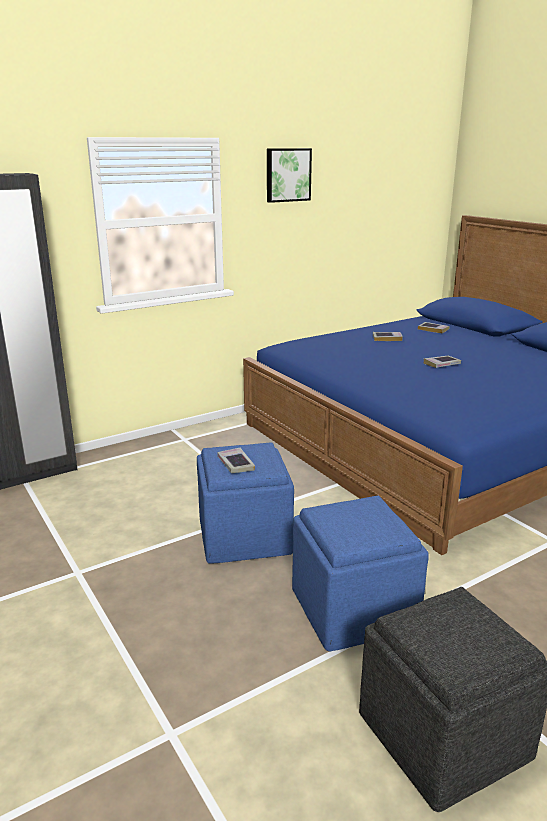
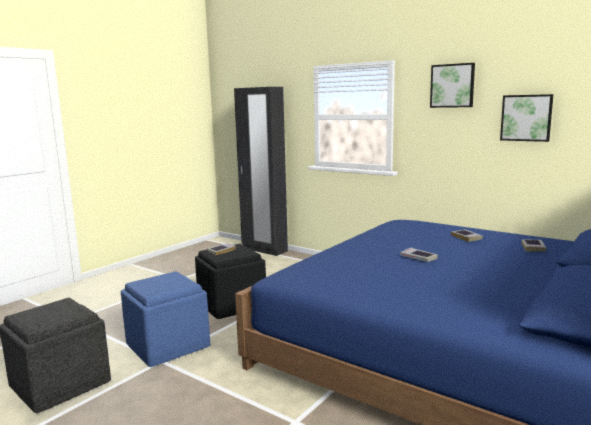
camera: 70 degrees right, 10 degrees down
blue ottoman [197,442,294,564] -> black ottoman [195,244,266,319]
none -> picture [500,94,554,142]

